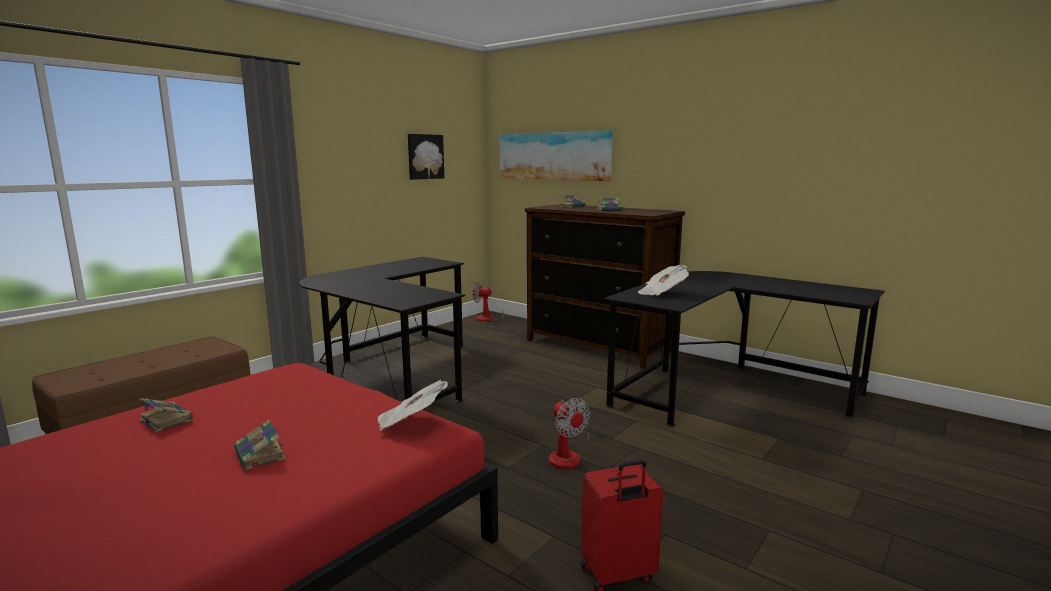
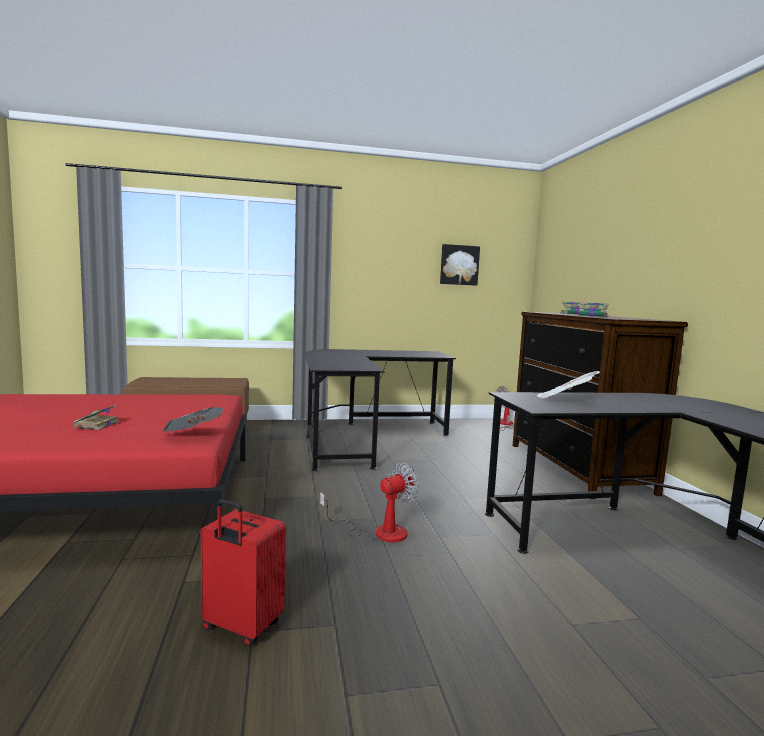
camera: 40 degrees right, 5 degrees down
book [140,398,193,432] -> none
picture [500,131,613,181] -> none
fan [549,398,590,469] -> fan turned 135 degrees counterclockwise [320,463,419,542]

